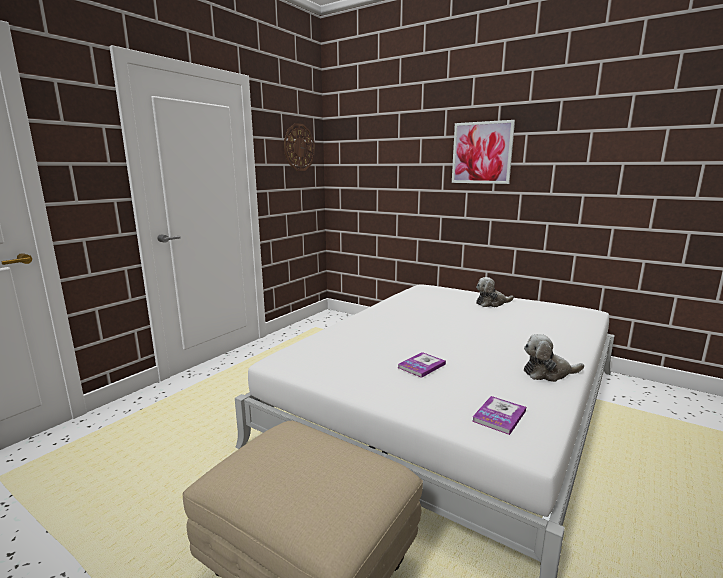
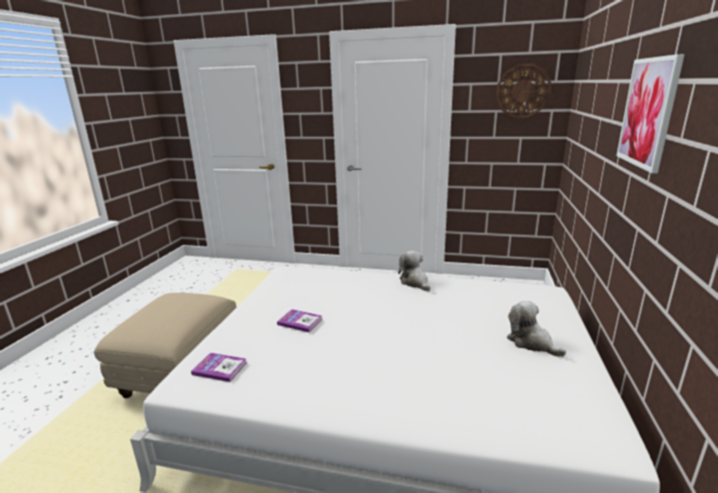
camera: 70 degrees right, 5 degrees up
plush toy [524,334,584,382] -> plush toy moved to [398,251,431,291]

